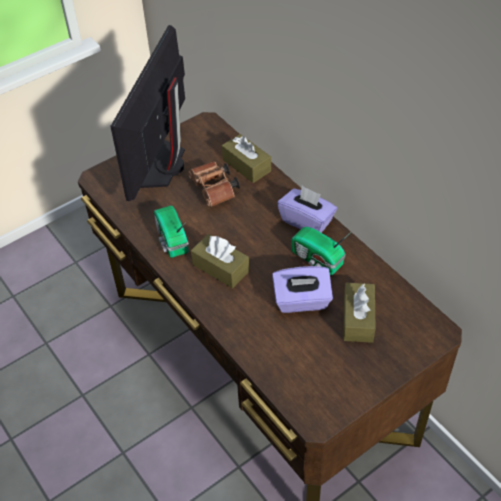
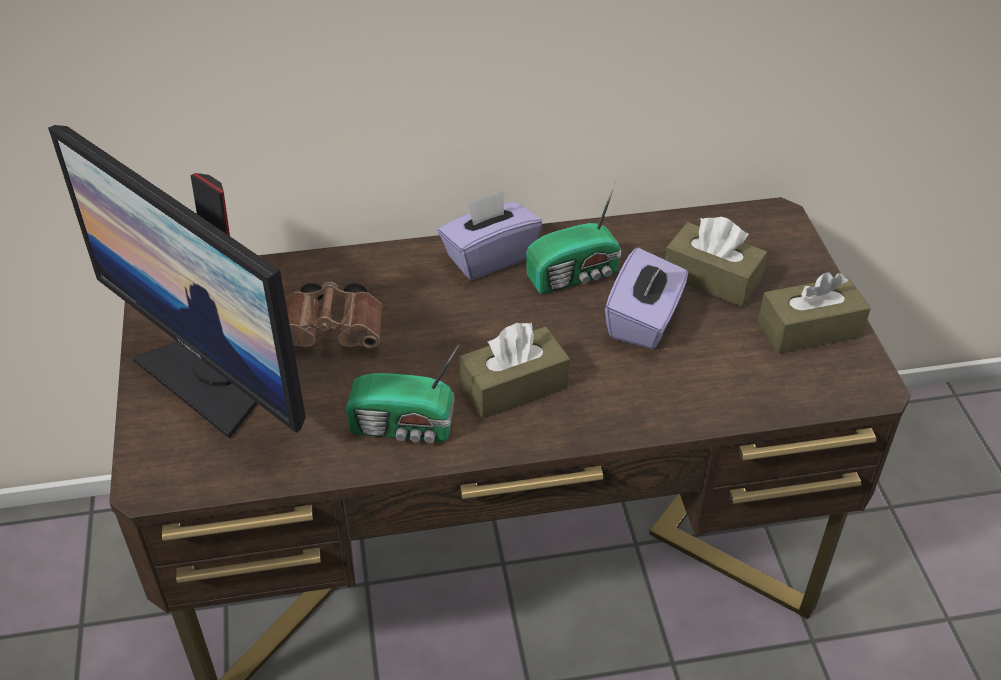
camera: 65 degrees left, 5 degrees down
brown tissue box [222,134,271,183] -> brown tissue box moved to [758,272,871,354]

